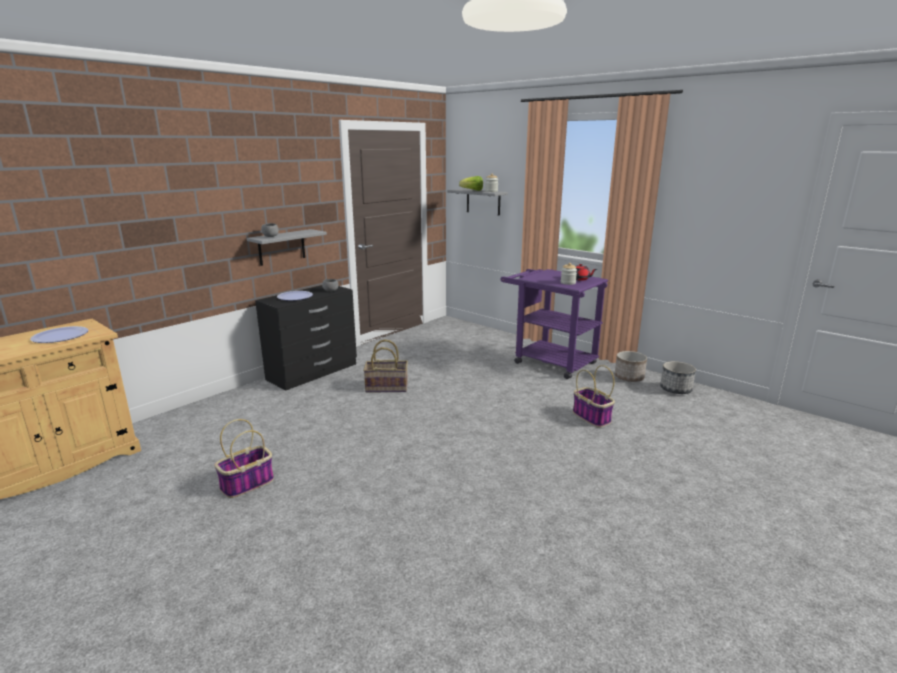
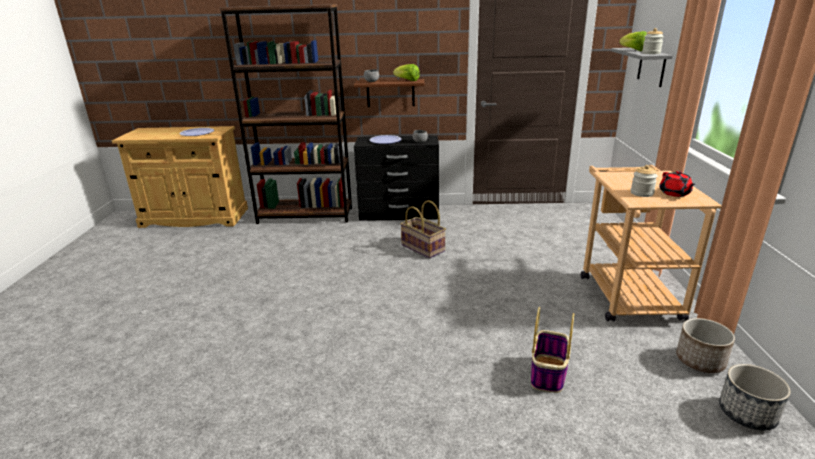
camera: 50 degrees right, 5 degrees up
basket [214,419,274,498] -> none
grey shelf [247,229,327,266] -> brown shelf [354,79,425,107]
purple cart [500,269,608,379] -> beige cart [581,165,722,321]
none -> brown bookcase [220,4,352,224]
none -> lettuce [393,64,420,81]

